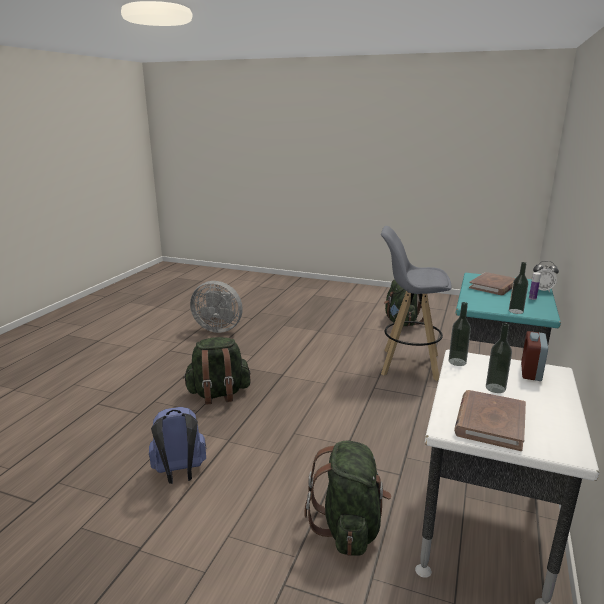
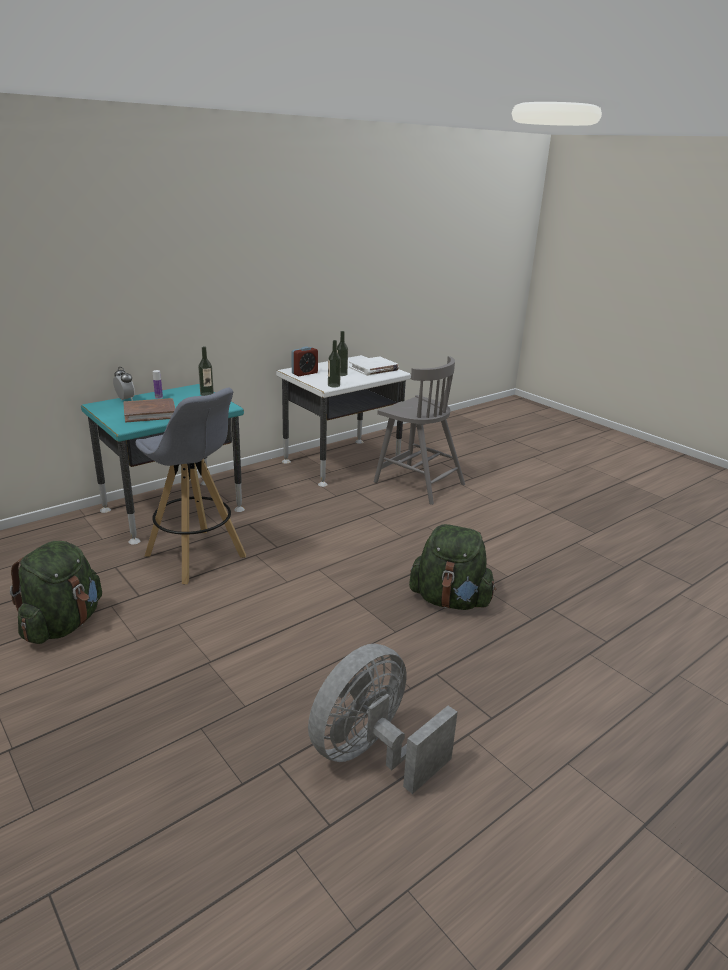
camera: 150 degrees left, 5 degrees up
blue backpack [149,407,206,484] -> none
grey fan [190,281,243,333] -> grey fan turned 90 degrees counterclockwise [308,644,458,794]
green backpack [304,441,392,556] -> grey chair [374,356,465,505]
brown book [454,390,526,451] -> white book [349,356,399,376]

